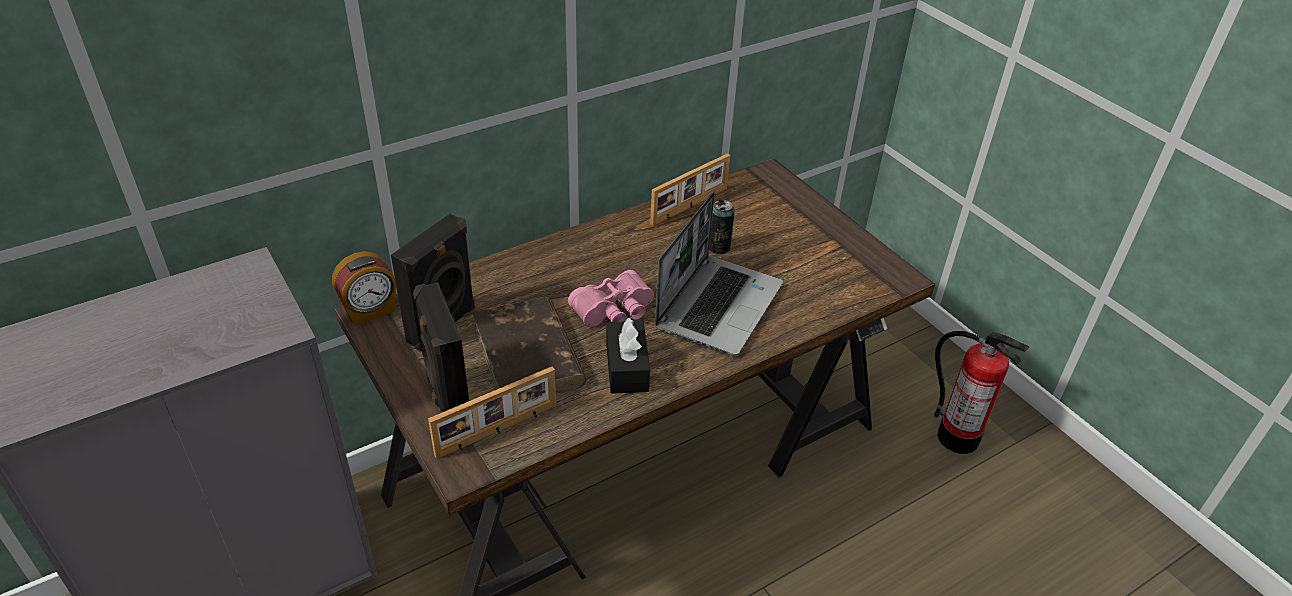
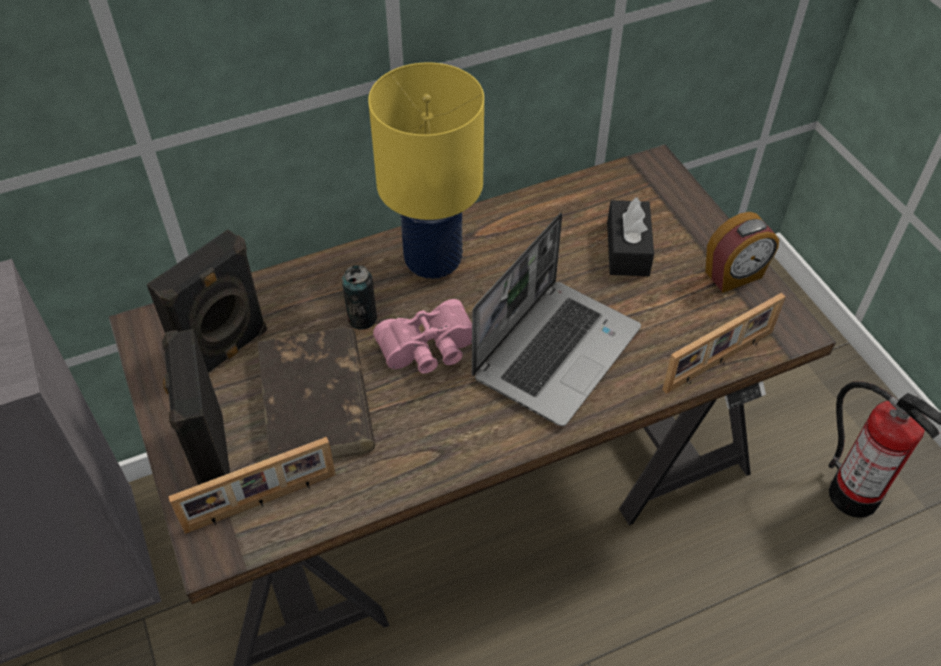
camera: 10 degrees right, 10 degrees up
alarm clock [332,251,396,326] -> alarm clock moved to [705,212,779,293]
black tissue box [606,317,650,394] -> black tissue box moved to [607,197,654,276]
picture frame [650,153,731,226] -> picture frame moved to [662,293,786,394]
can [709,200,735,254] -> can moved to [342,265,377,330]
none -> yellow table lamp [368,63,484,279]

